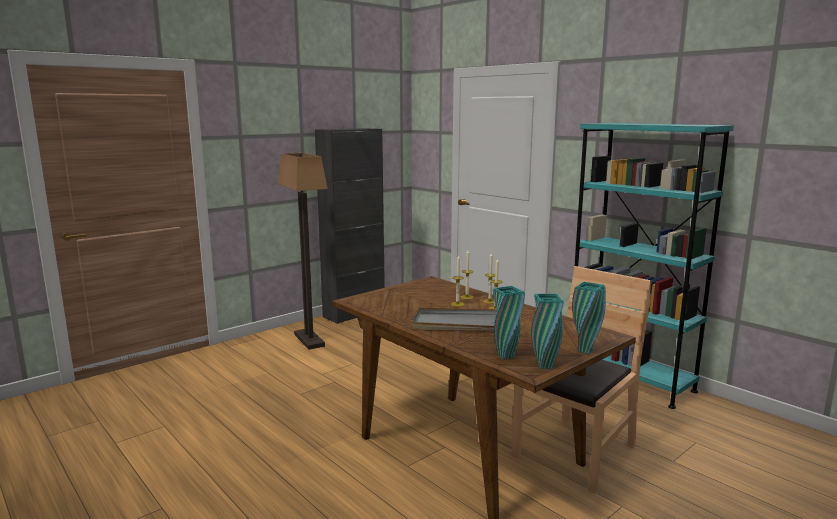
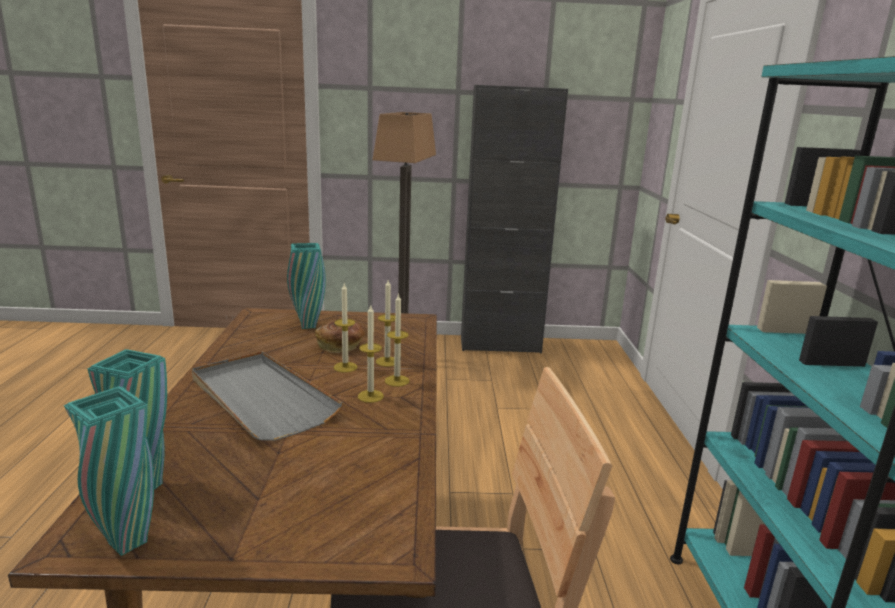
camera: 40 degrees right, 5 degrees up
turquoise vase [572,282,606,354] -> turquoise vase moved to [287,243,326,329]
none -> bread [315,321,365,353]

